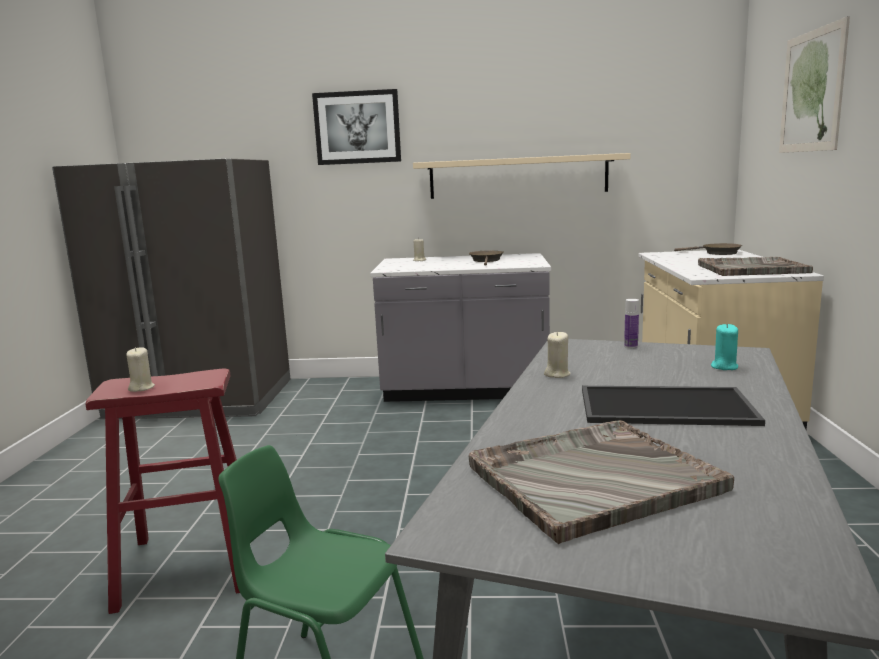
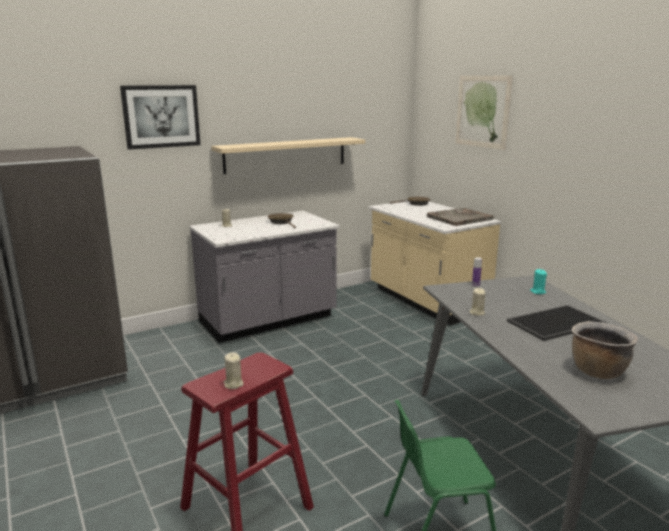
camera: 35 degrees left, 5 degrees up
grey tray [469,420,734,544] -> brown cooking pot [572,321,638,379]

